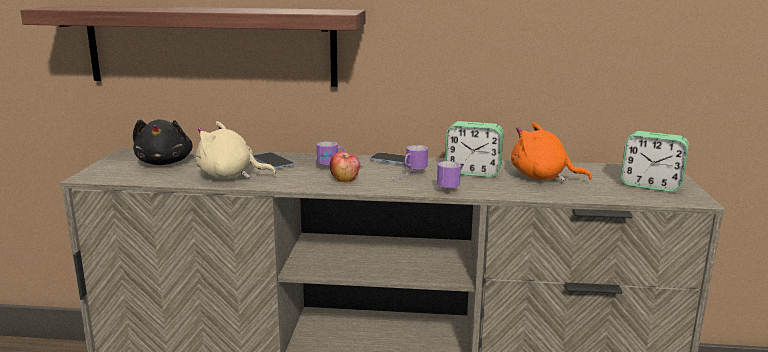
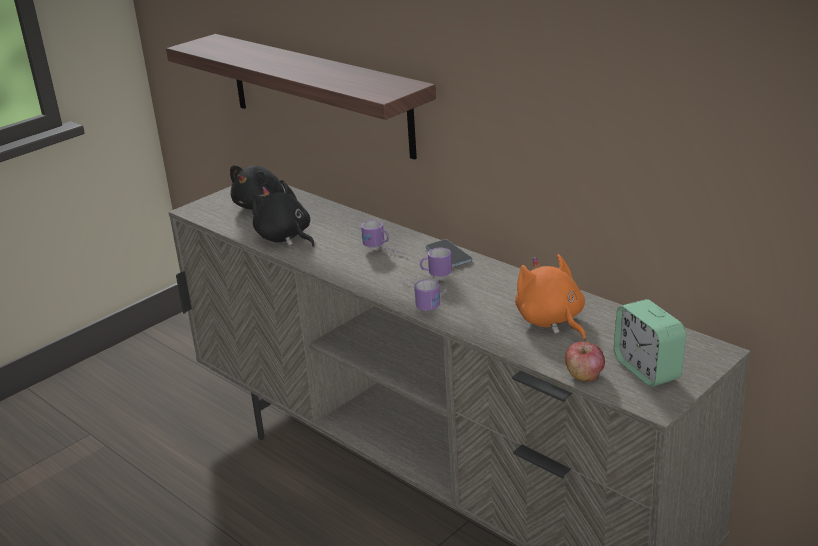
camera: 40 degrees right, 10 degrees up
beige plush toy [196,121,276,179] -> black plush toy [252,182,315,247]
phone [254,152,294,169] -> none
apple [330,152,360,182] -> apple moved to [565,342,605,382]
alarm clock [445,121,503,177] -> none

